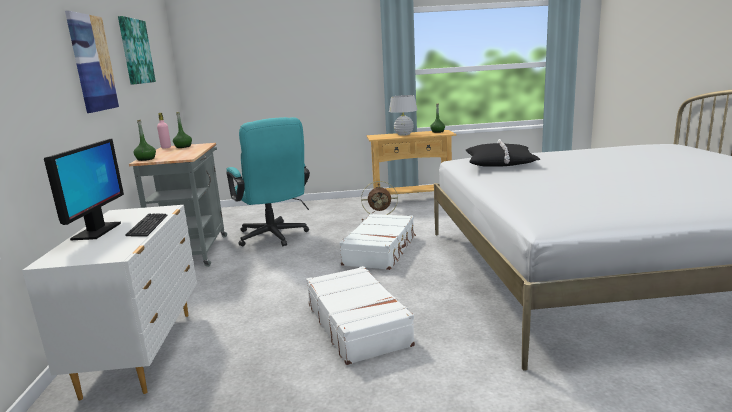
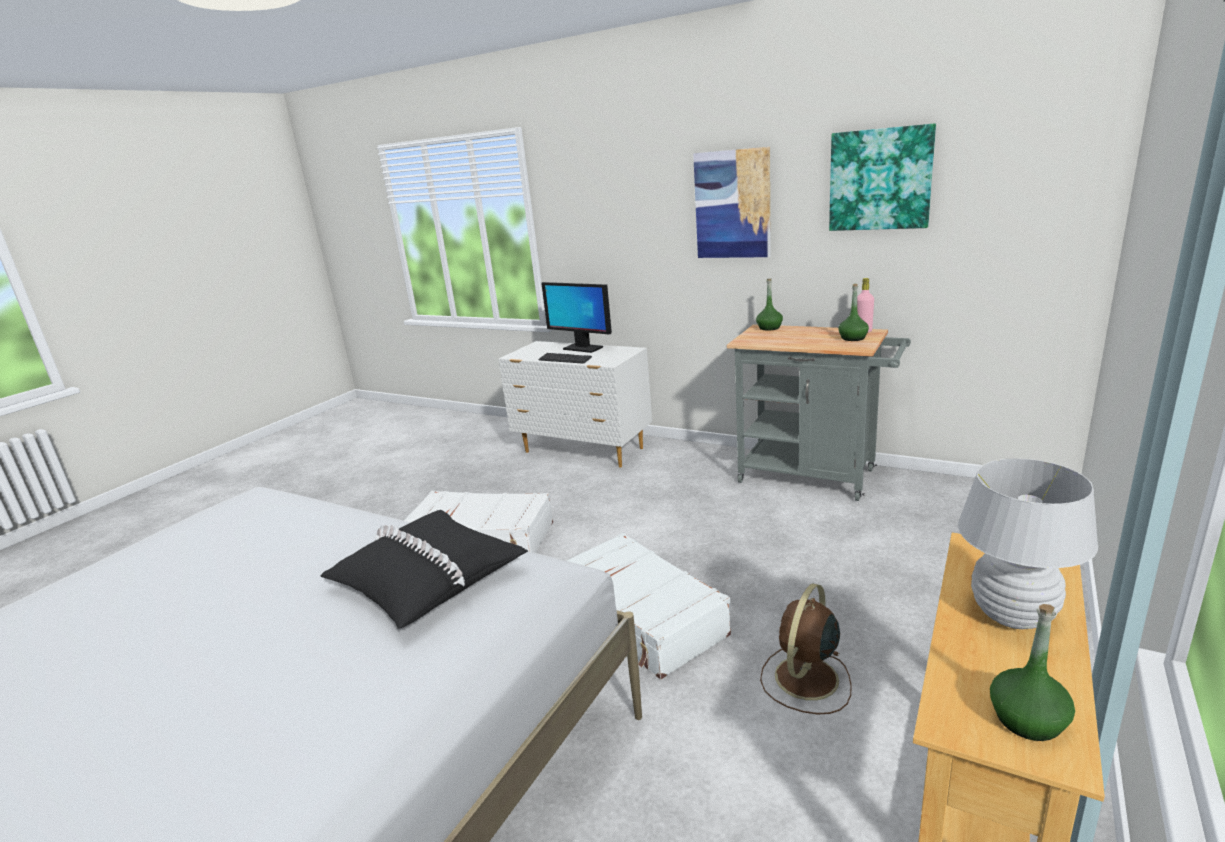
camera: 125 degrees right, 5 degrees up
turquoise office chair [226,117,310,246] -> none

